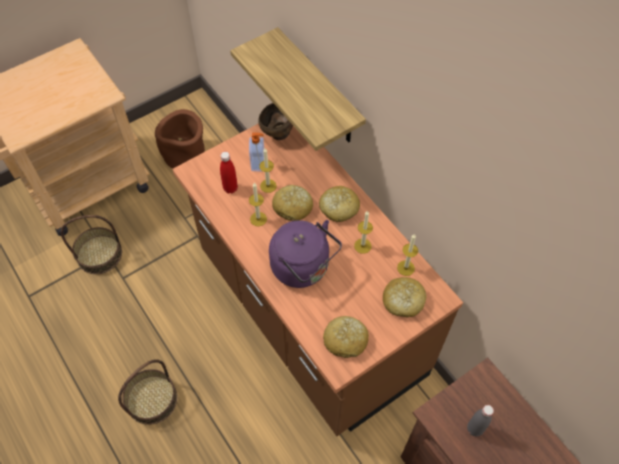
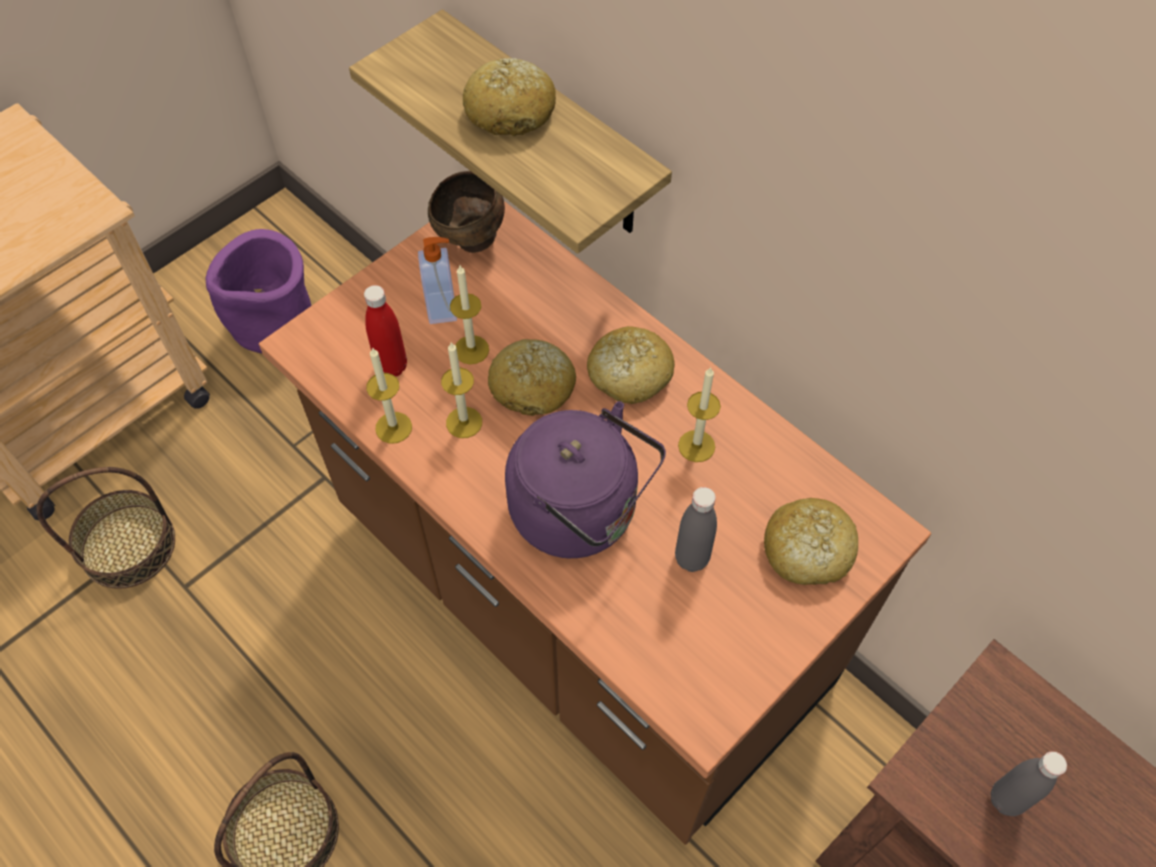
camera: 10 degrees left, 0 degrees up
brown planter [155,109,205,168] -> purple planter [206,229,312,353]
bread [323,316,369,358] -> bread moved to [463,58,556,136]
candle [397,234,418,276] -> candle moved to [366,347,412,444]
none -> grey bottle [675,487,717,572]

